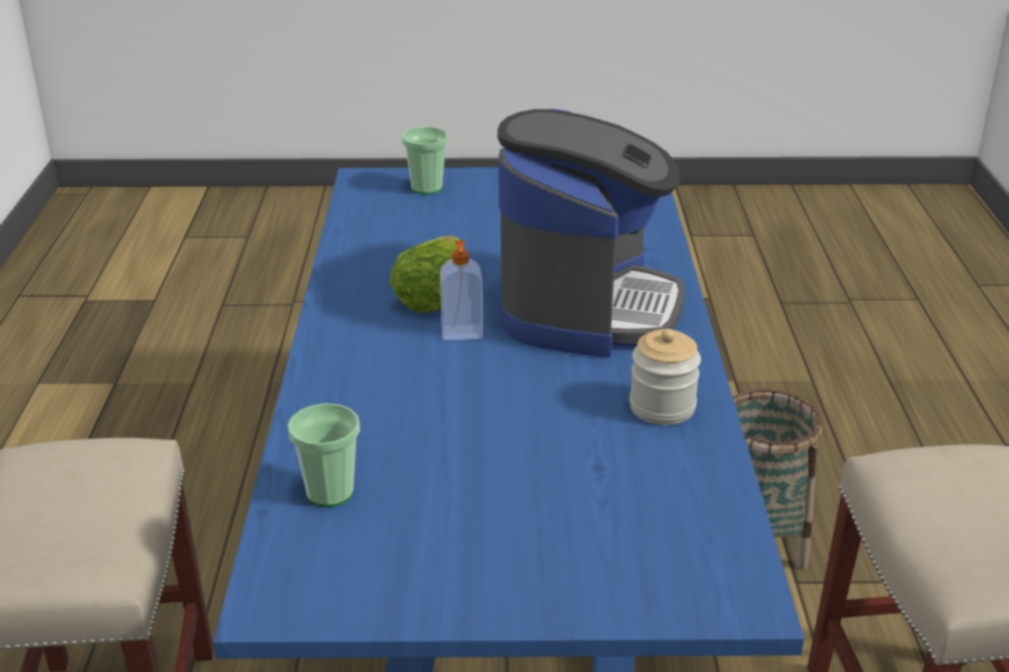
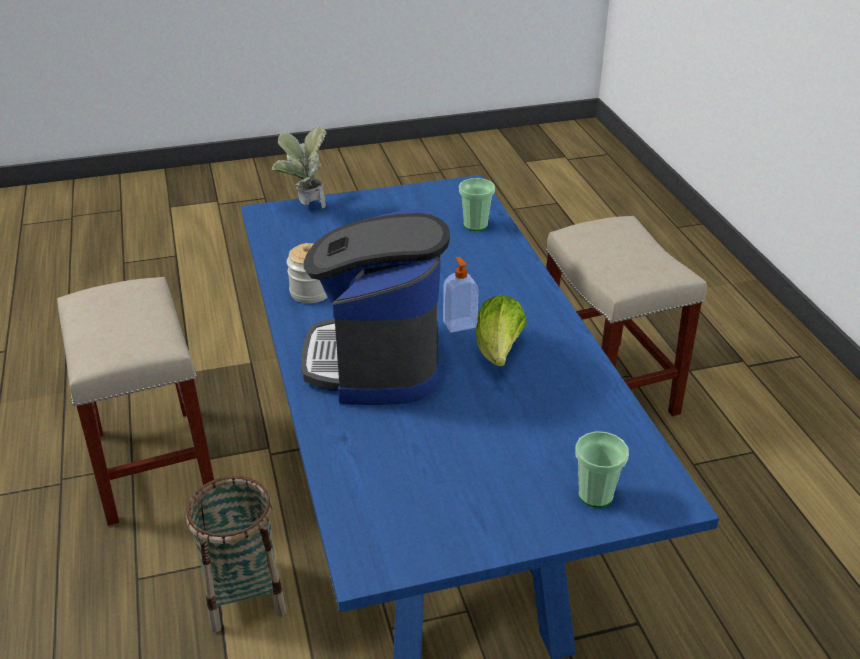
camera: 165 degrees right, 5 degrees up
none -> potted plant [272,127,326,208]

